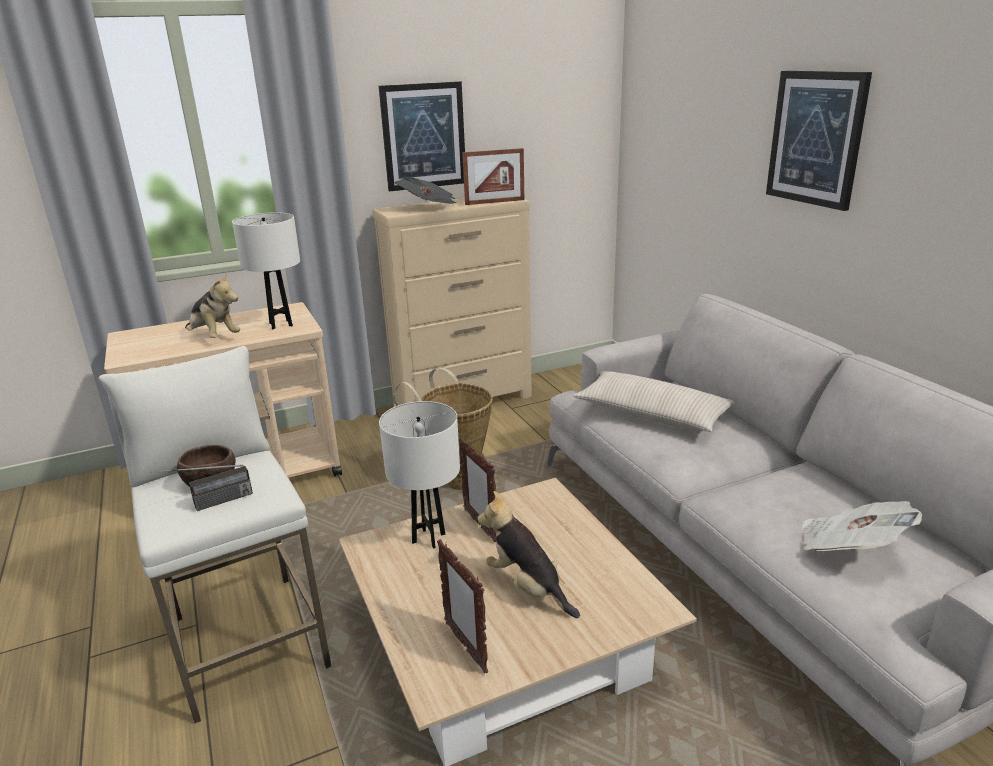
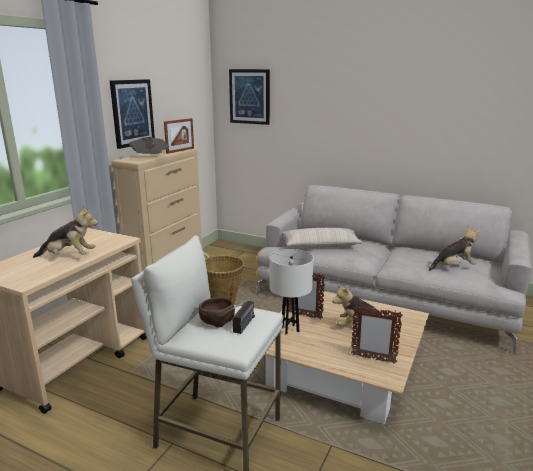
camera: 40 degrees left, 5 degrees down
white table lamp [232,212,300,329] -> none
picture [766,71,872,211] -> picture moved to [229,69,270,125]
newspaper [802,501,922,551] -> plush toy [429,226,480,271]

